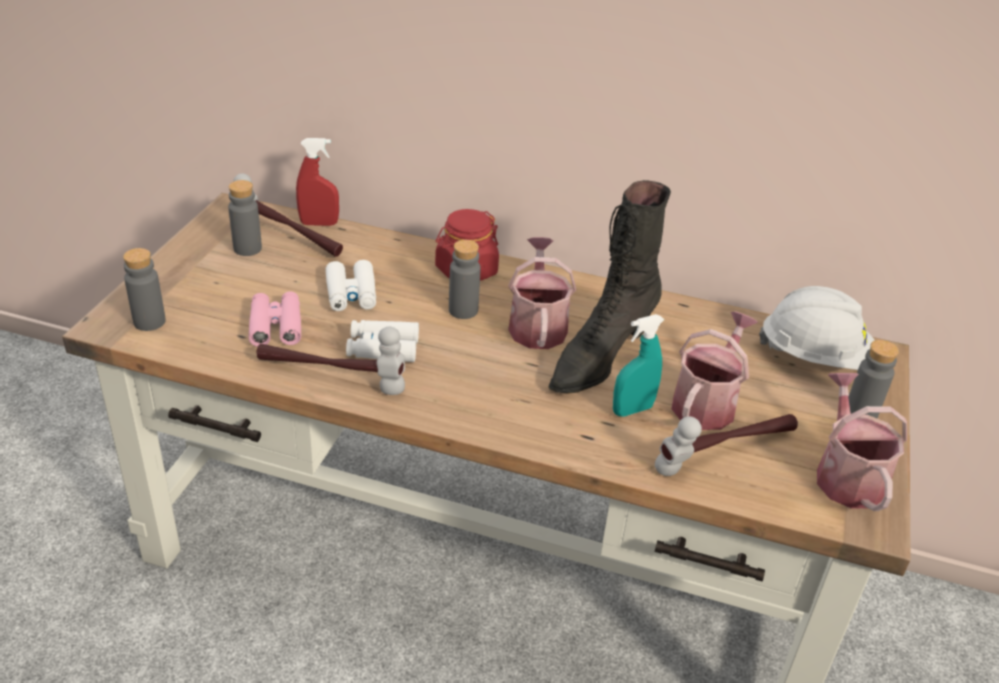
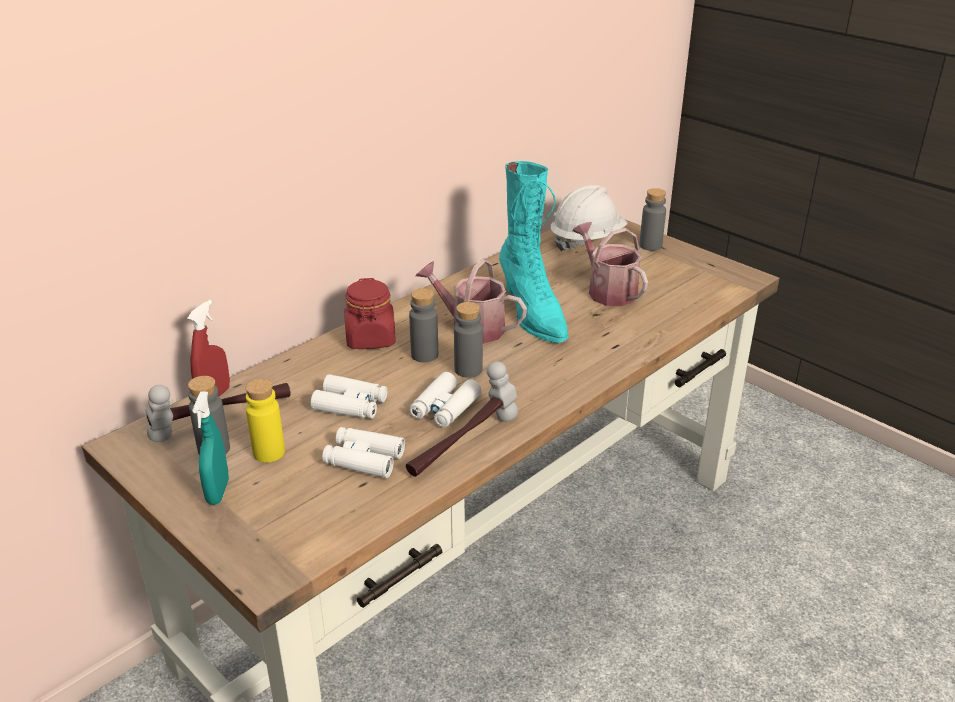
camera: 60 degrees left, 5 degrees down
grey bottle [123,248,166,331] -> grey bottle moved to [454,302,483,378]
pink binoculars [248,292,301,347] -> white binoculars [322,427,405,478]
black boot [549,180,671,394] -> turquoise boot [499,161,568,343]
turquoise spray bottle [613,314,664,417] -> turquoise spray bottle moved to [192,391,229,505]
hammer [655,414,798,476] -> none
watering can [817,373,907,511] -> none
none -> yellow bottle [245,378,285,463]

